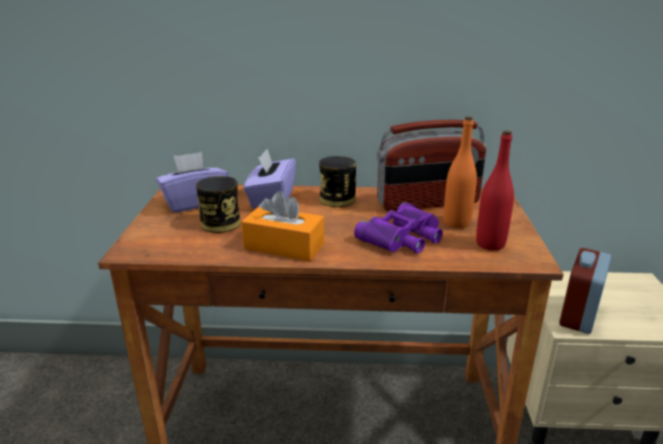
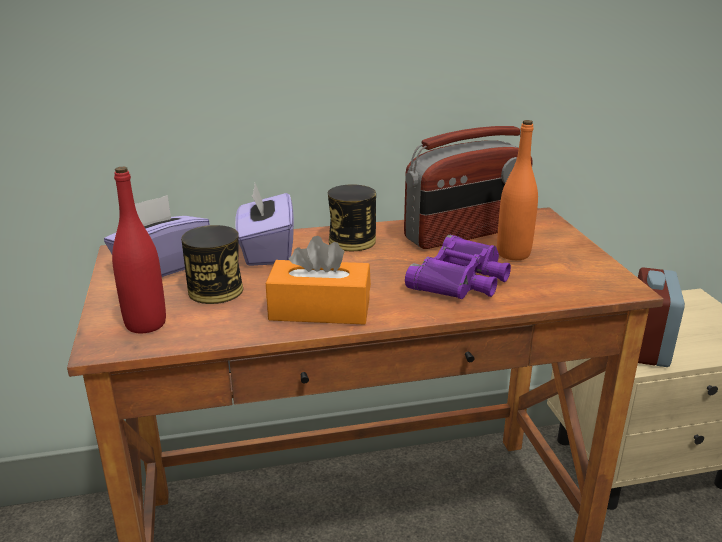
camera: 15 degrees left, 0 degrees up
red bottle [476,130,514,250] -> red bottle moved to [112,167,166,333]

